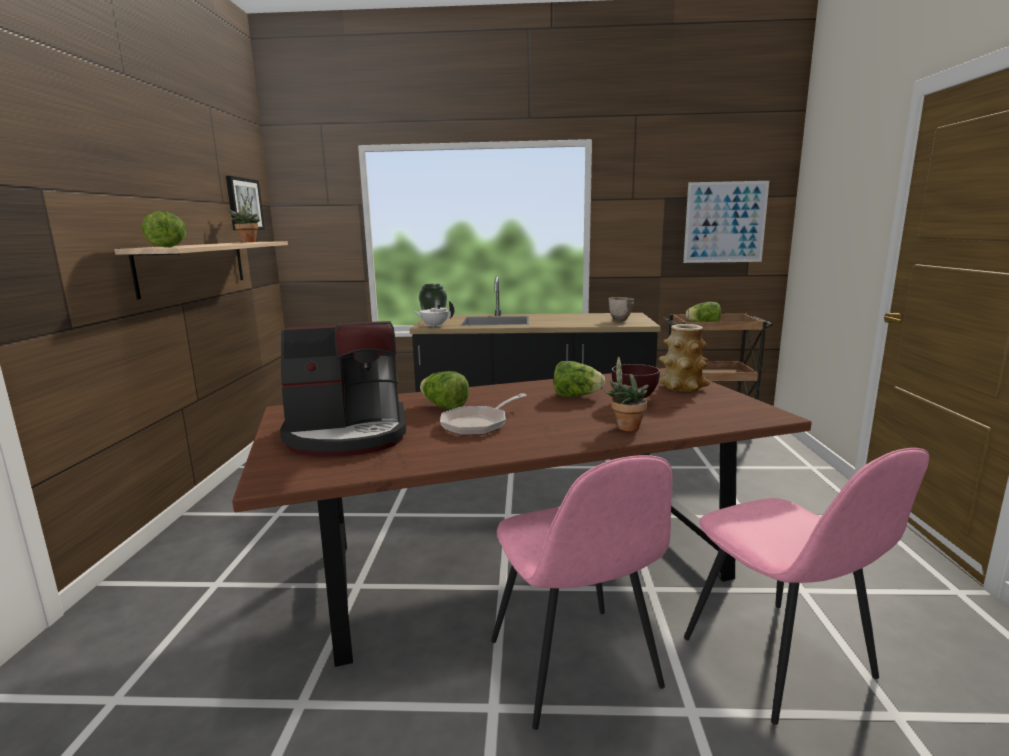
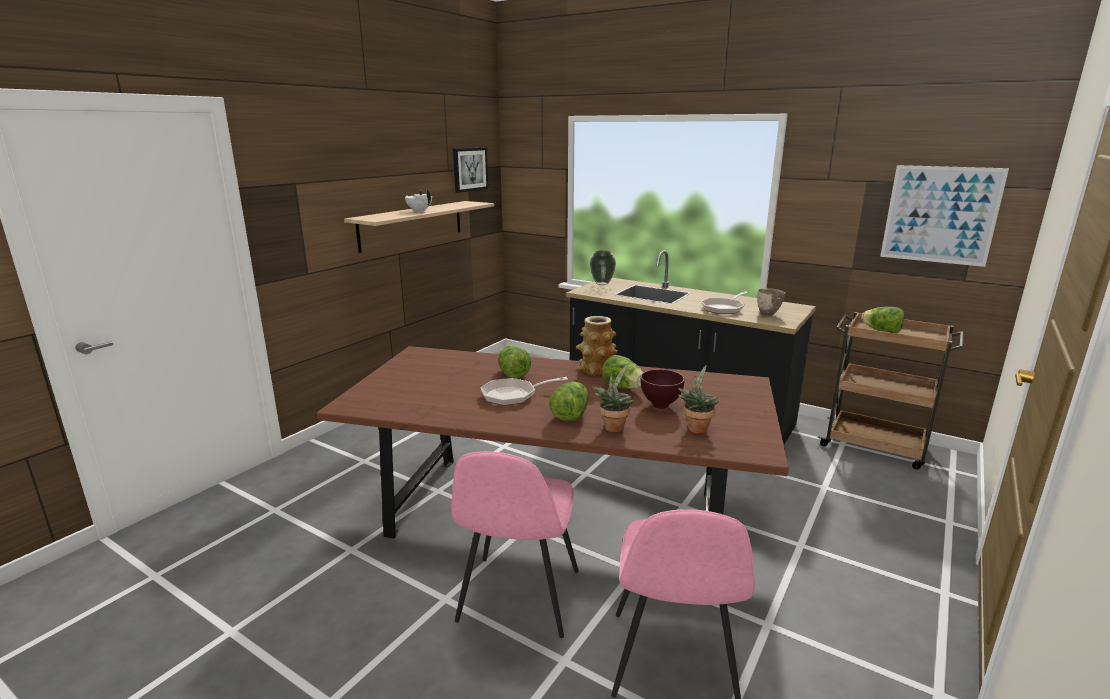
camera: 30 degrees right, 5 degrees up
lettuce [142,211,186,247] -> lettuce moved to [549,382,589,422]
potted plant [226,202,260,242] -> potted plant moved to [678,365,719,434]
coffee machine [280,321,406,456] -> none
white teapot [413,301,454,327] -> white teapot moved to [405,188,432,212]
vase [659,324,710,392] -> vase moved to [576,316,618,376]
none -> frying pan [701,291,748,314]

